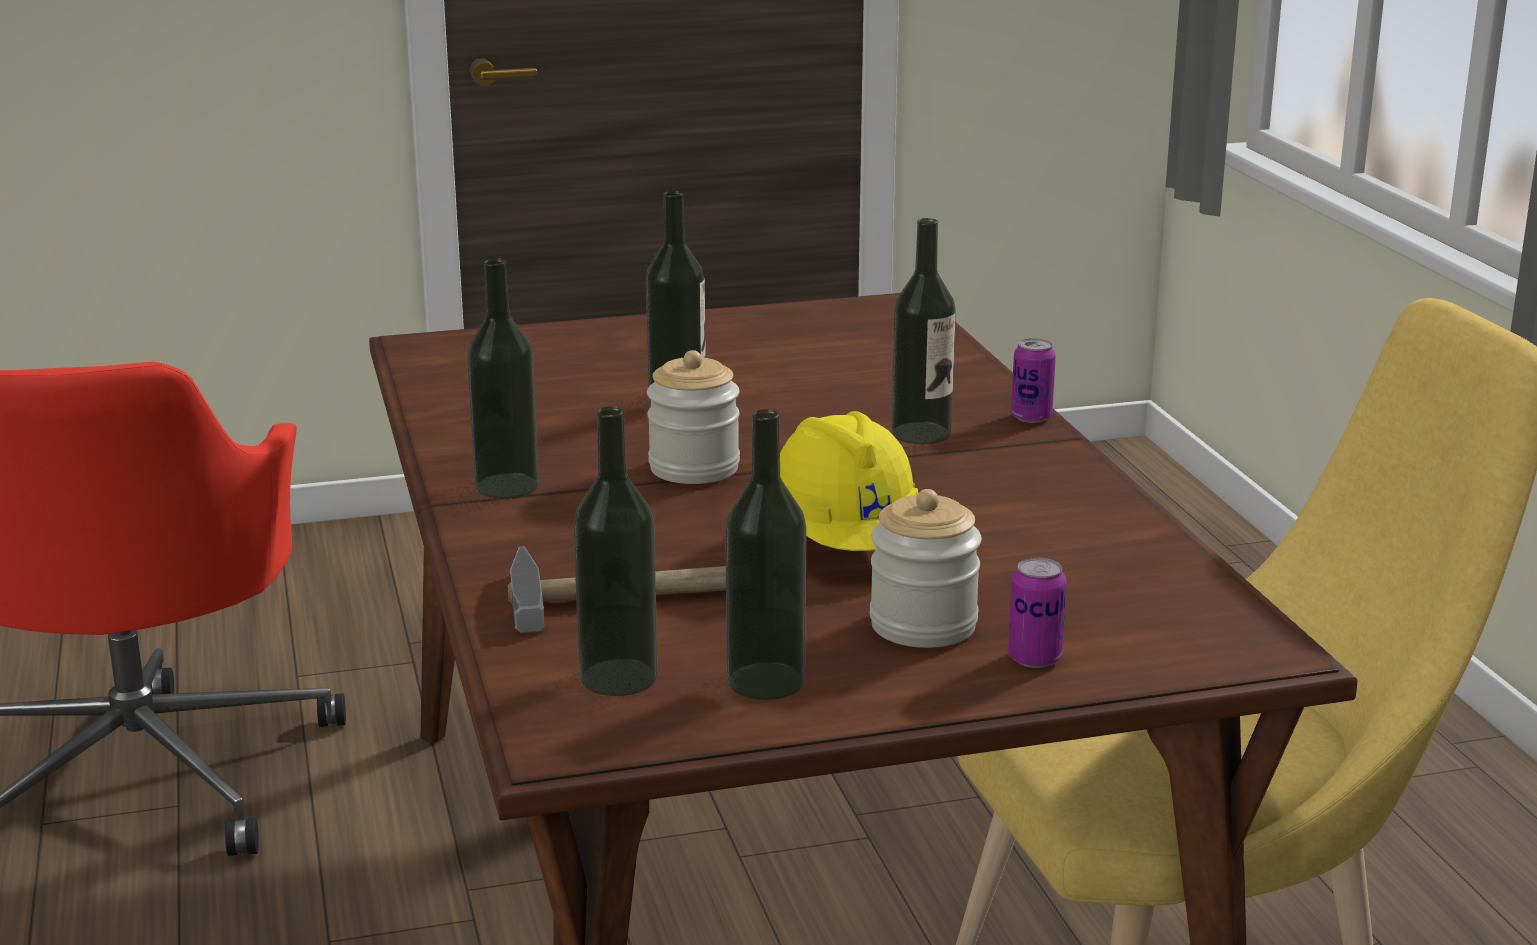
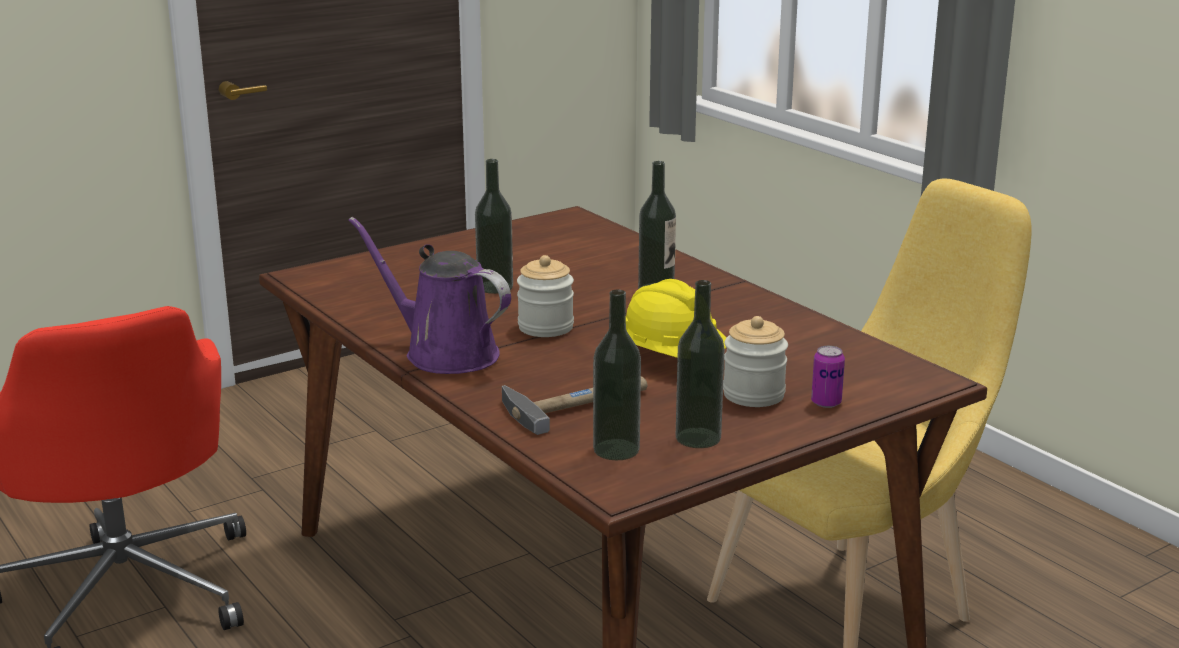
camera: 20 degrees left, 0 degrees up
bottle [467,258,539,498] -> purple watering can [348,217,511,374]
can [1011,338,1056,423] -> none

